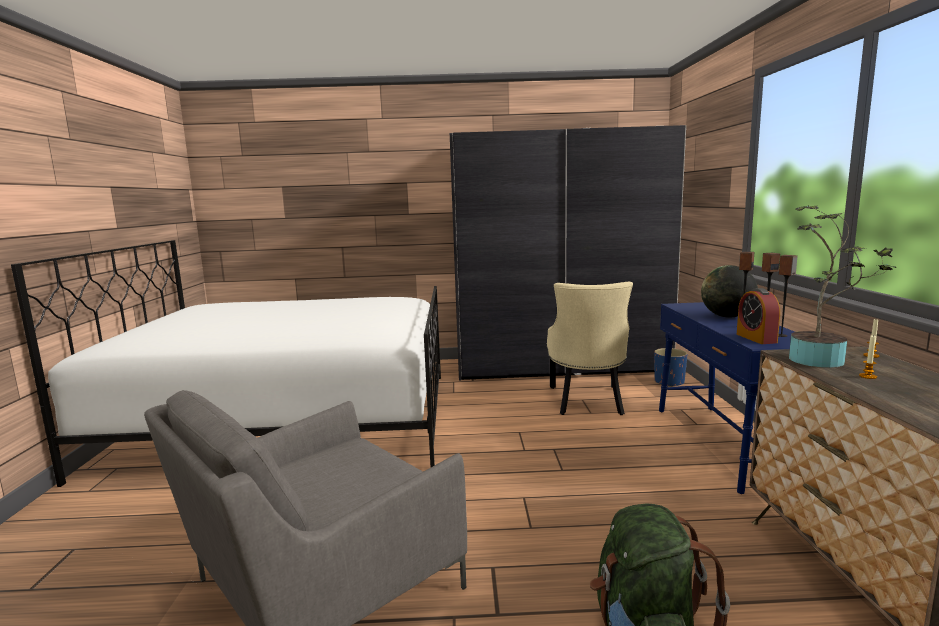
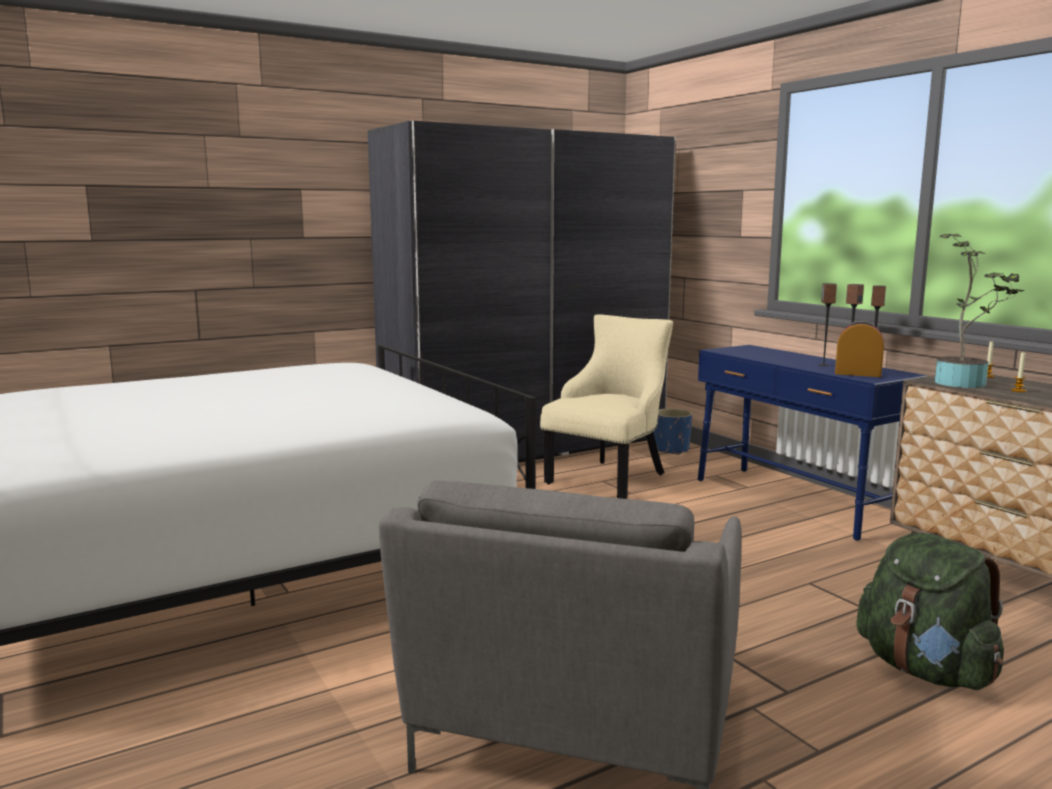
camera: 30 degrees left, 0 degrees up
beige armchair [547,282,633,415] -> beige armchair turned 120 degrees counterclockwise [540,314,673,499]
globe [701,265,758,318] -> none
alarm clock [737,288,780,344] -> alarm clock turned 150 degrees clockwise [835,320,884,377]

